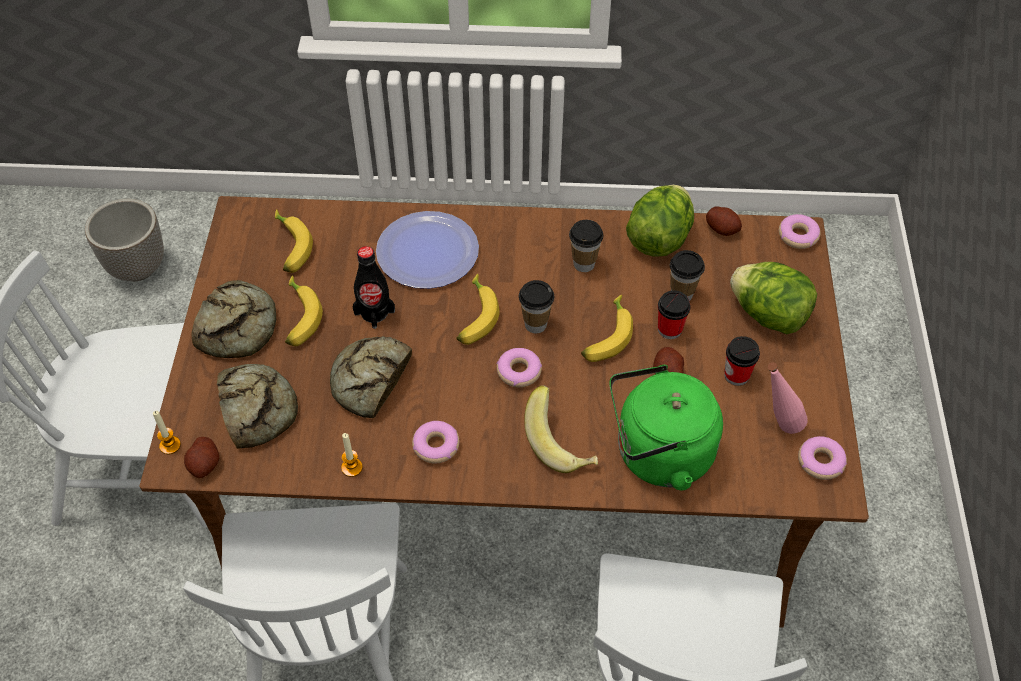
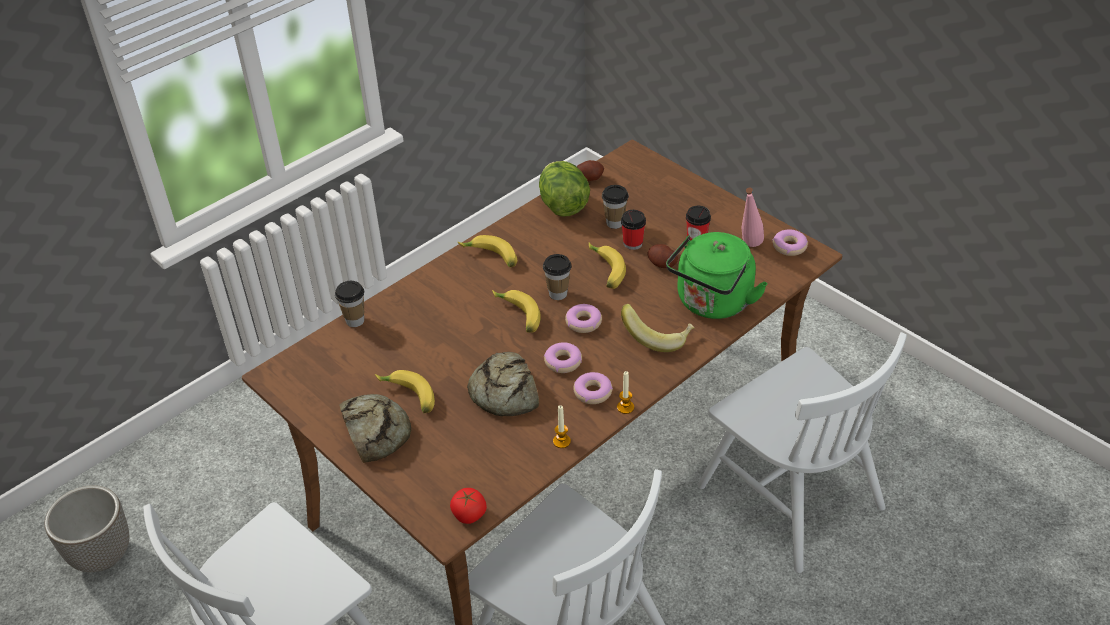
camera: 45 degrees left, 10 degrees down
candle [153,411,181,455] -> candle moved to [617,371,634,414]
potato [184,437,219,478] -> tomato [450,488,487,524]
bread [217,364,298,449] -> none
banana [275,210,313,273] -> banana moved to [458,235,517,267]
black bottle [353,246,395,329] -> none
plate [376,211,479,289] -> none
cup [569,220,604,272] -> cup moved to [335,281,364,327]
lettuce [730,262,817,334] -> none
donut [779,214,820,249] -> donut moved to [544,342,582,373]

